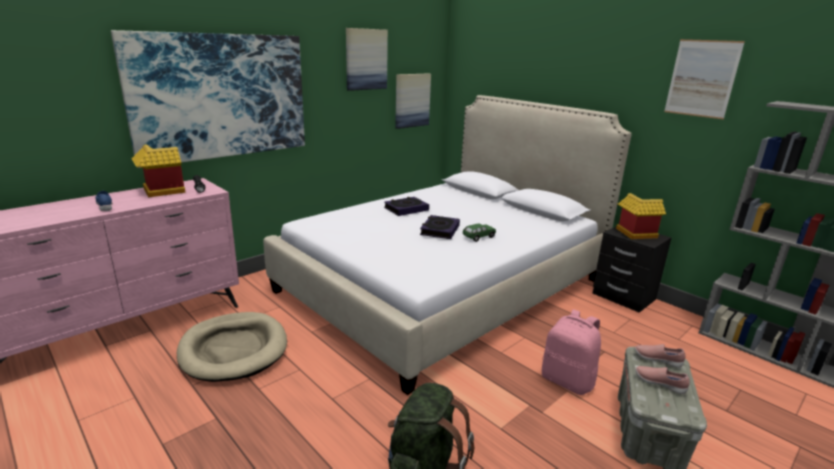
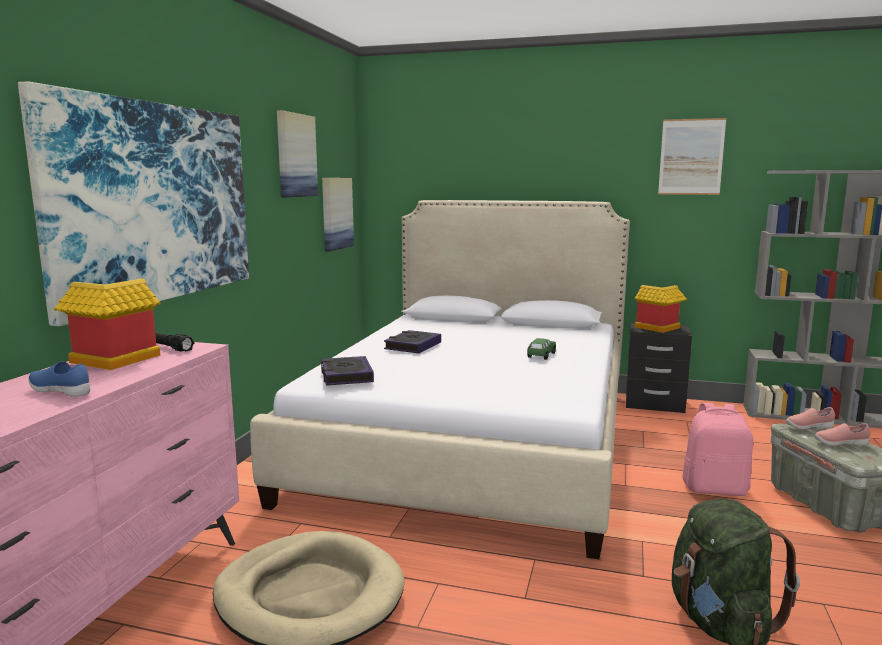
camera: 30 degrees left, 10 degrees down
book [420,215,460,239] -> book moved to [321,356,374,386]

